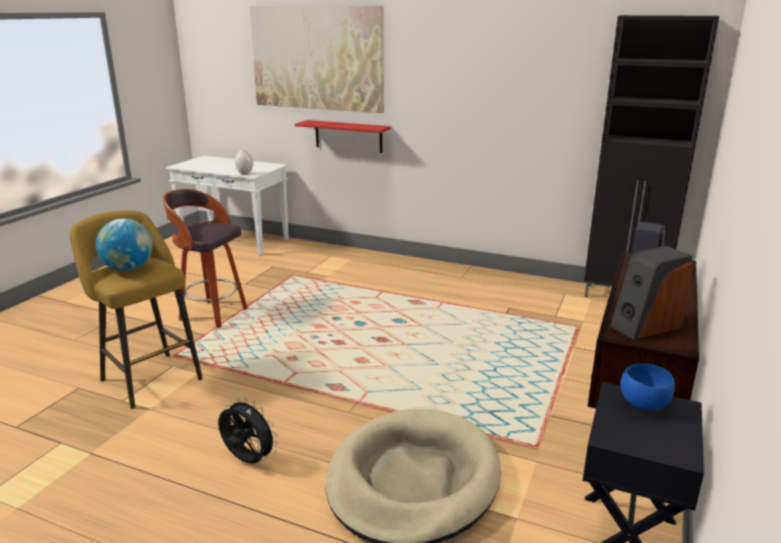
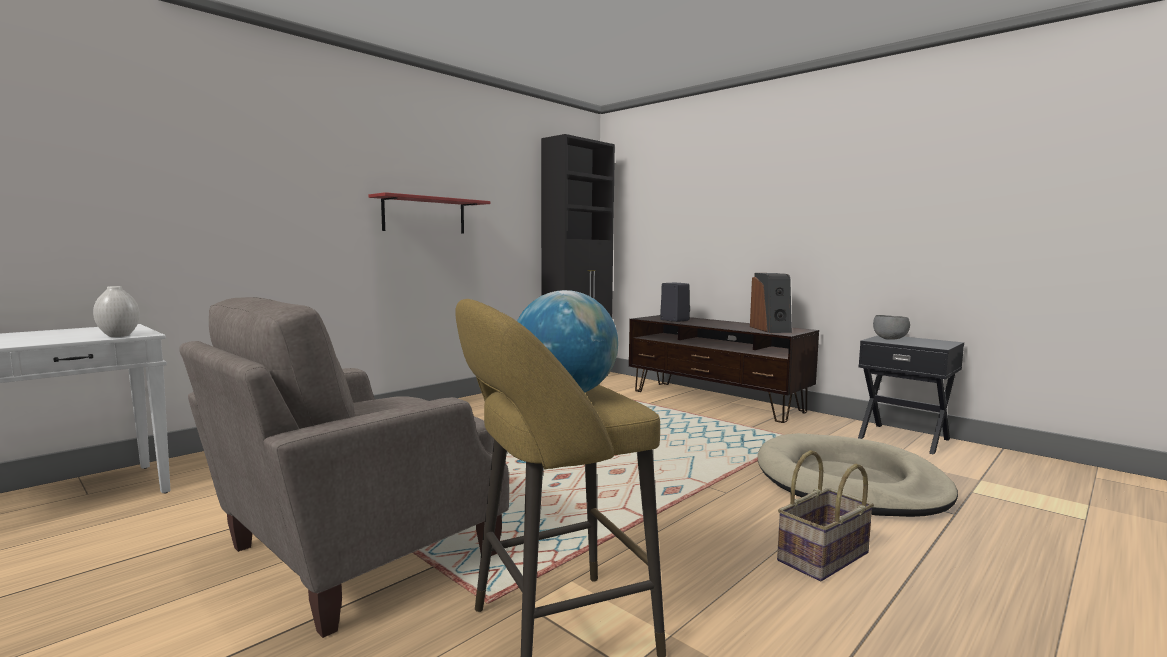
camera: 70 degrees left, 15 degrees down
stool [163,189,248,328] -> beige armchair [180,297,509,638]
black fan [218,397,278,464] -> basket [777,450,874,581]
picture [249,6,384,113] -> none
red shelf [295,120,391,153] -> red shelf moved to [368,192,490,234]
blue bowl [621,364,675,411] -> grey bowl [873,315,910,340]

